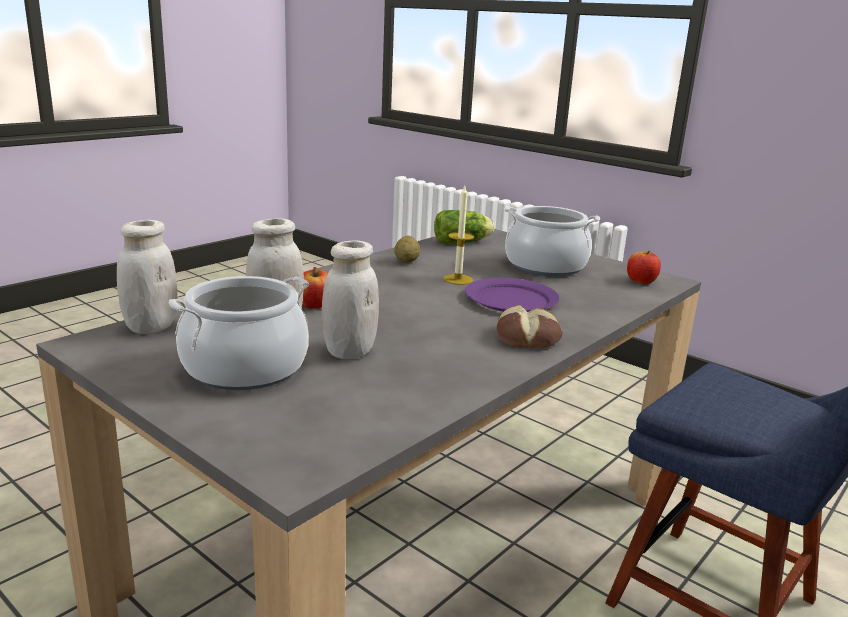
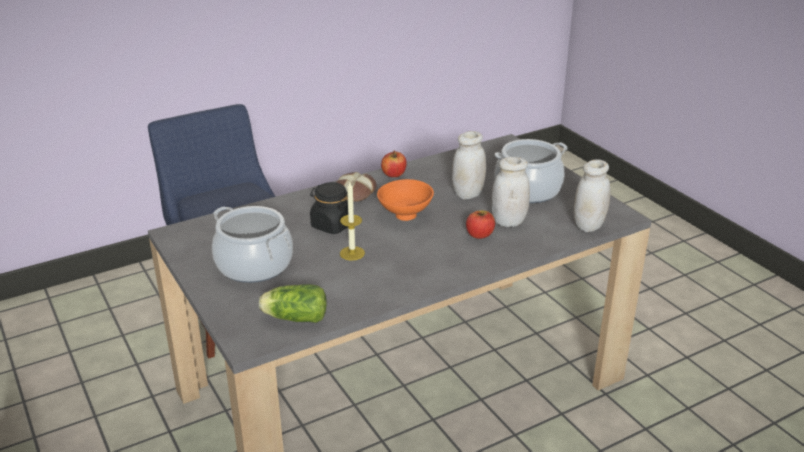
camera: 160 degrees left, 10 degrees up
potato [394,236,420,263] -> none
purple plate [465,278,559,312] -> black jar [310,182,348,234]
apple [627,251,661,284] -> apple moved to [381,151,407,177]
none -> orange bowl [377,179,434,221]

